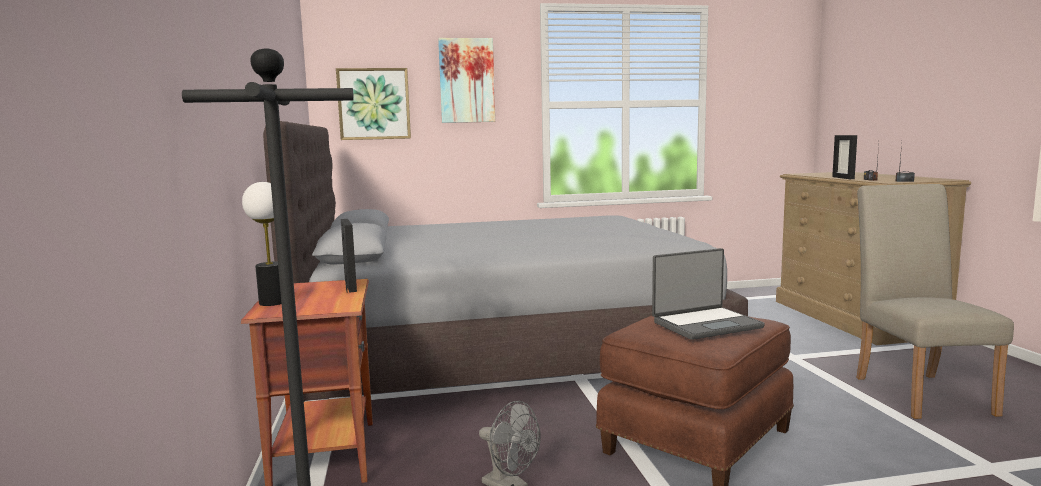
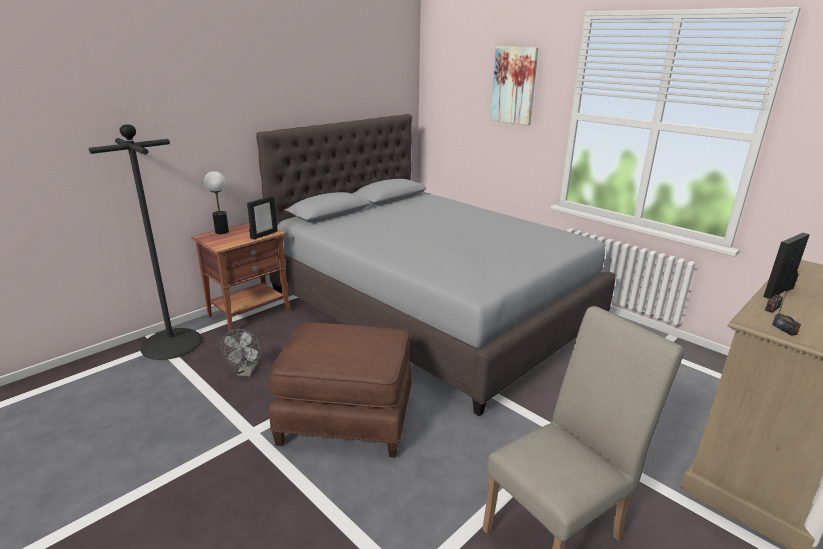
camera: 55 degrees right, 15 degrees up
picture [336,68,411,140] -> none
laptop [652,248,765,340] -> none

